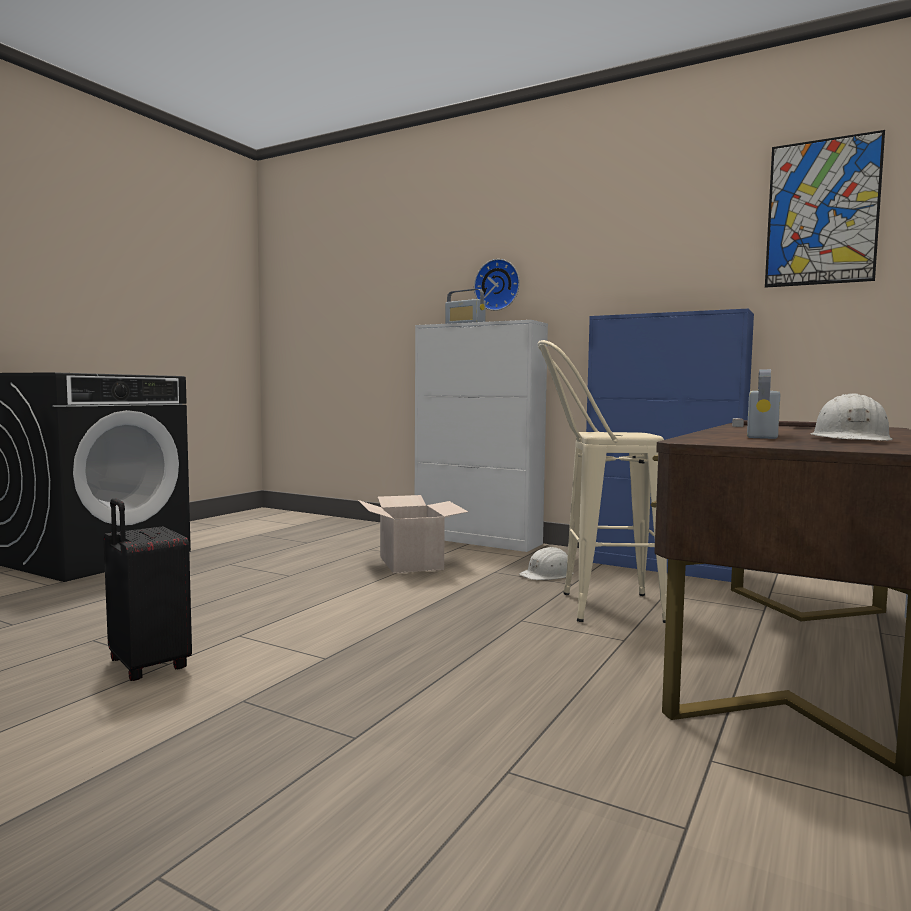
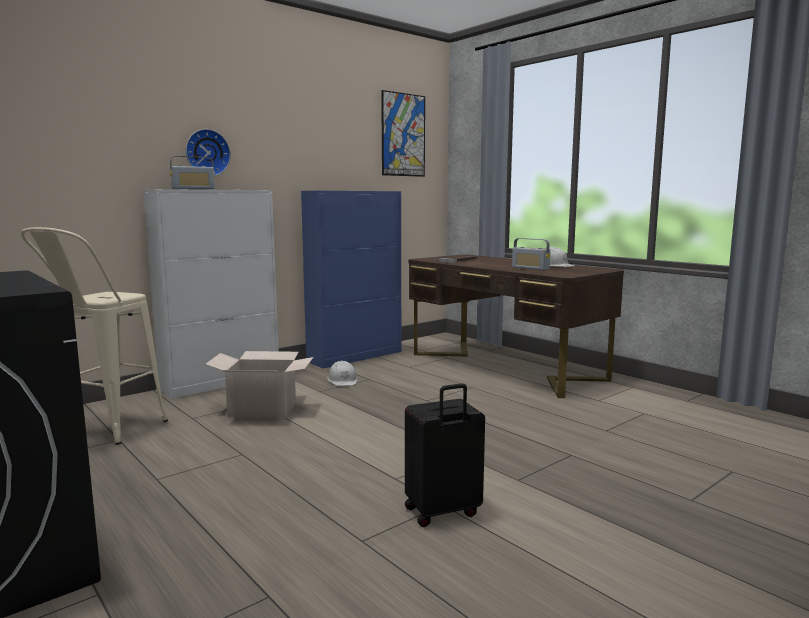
camera: 70 degrees left, 5 degrees up
beige stool [538,340,667,623] -> beige stool moved to [21,227,168,445]

